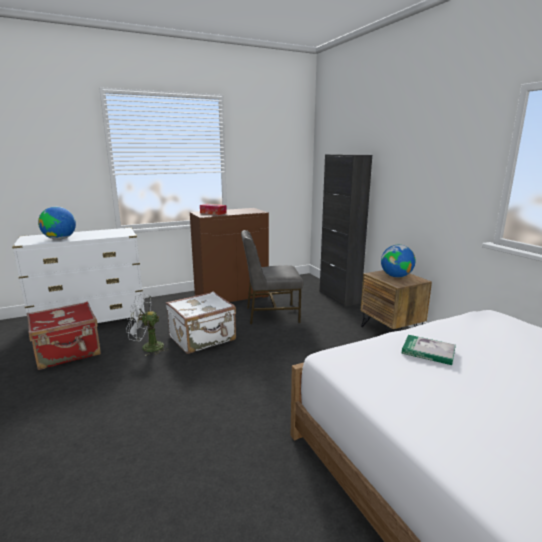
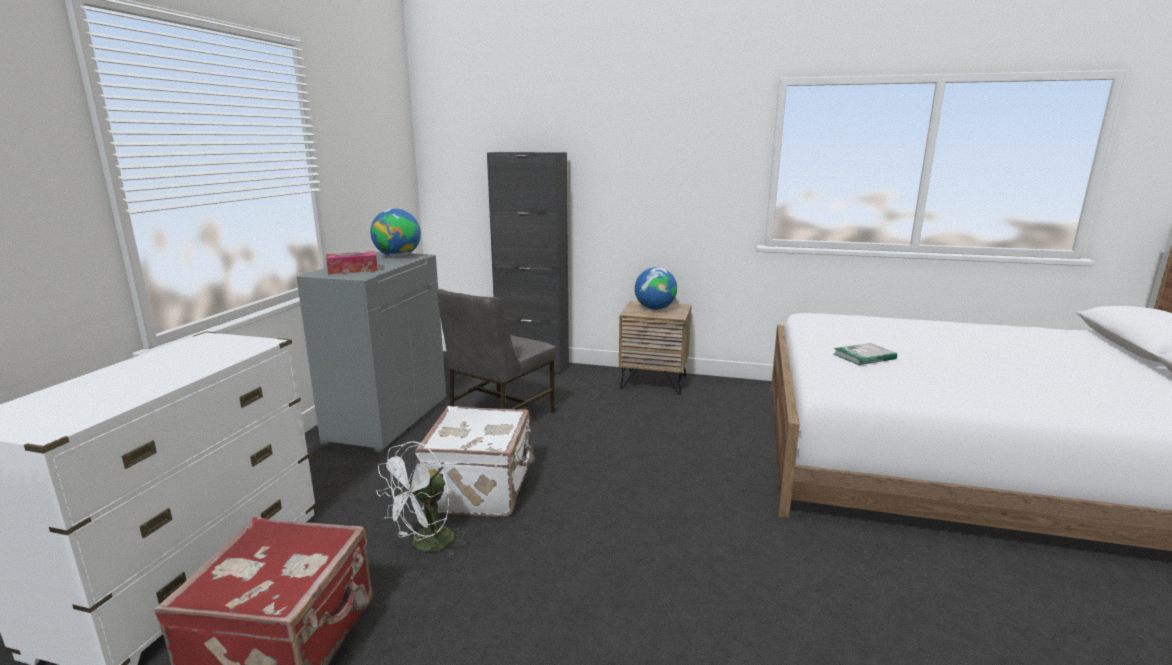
camera: 50 degrees left, 0 degrees up
globe [38,207,76,240] -> globe moved to [370,208,421,257]
brown cabinet [190,208,269,302] -> grey cabinet [297,252,446,452]

